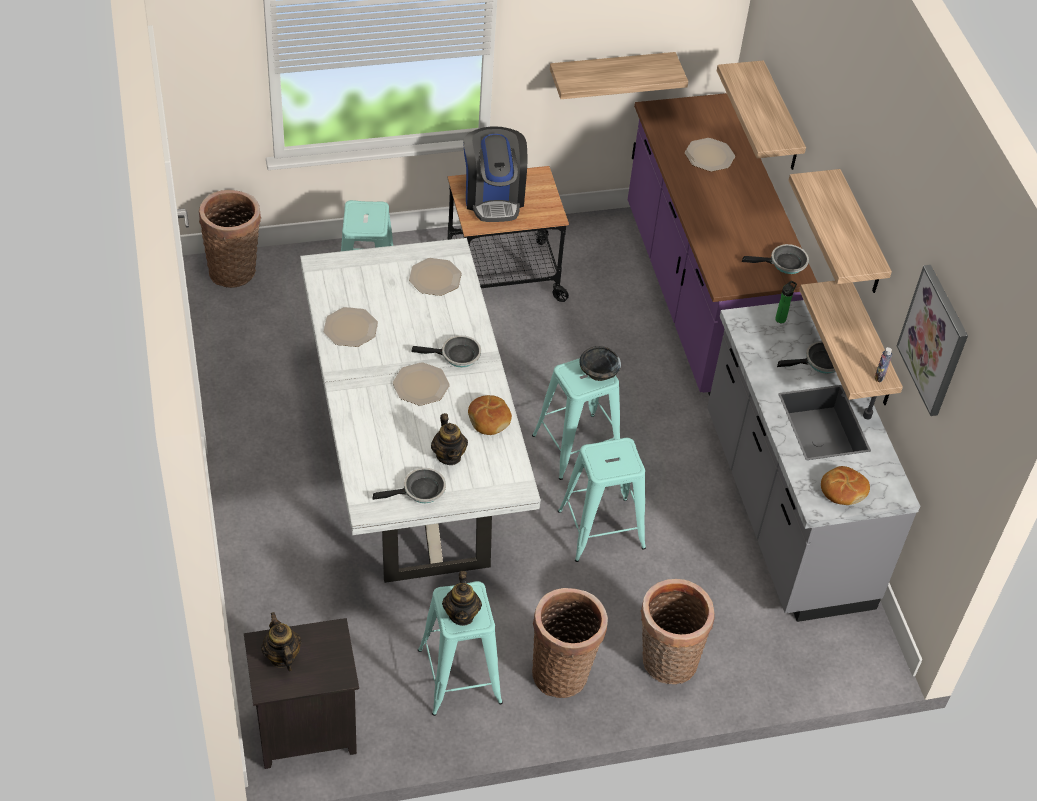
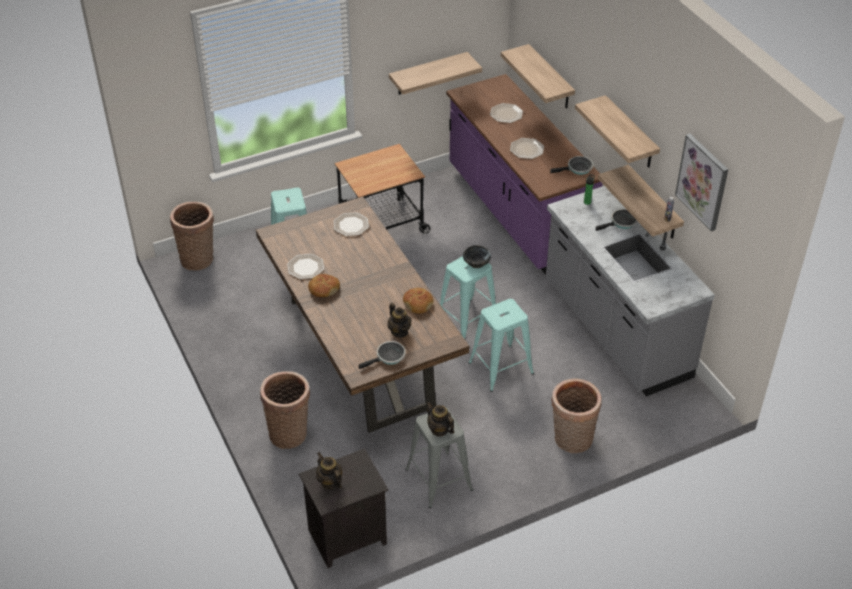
camera: 10 degrees left, 5 degrees down
white dining table [300,238,541,583] -> brown dining table [256,197,470,433]
plate [393,362,450,406] -> plate moved to [510,138,544,159]
frying pan [411,335,481,367] -> none
turquoise stool [418,581,503,716] -> grey stool [405,408,473,508]
teapot [442,571,482,626] -> teapot turned 150 degrees clockwise [427,402,454,437]
coffee machine [463,126,527,222] -> none
basket [532,588,608,698] -> basket moved to [260,371,310,449]
bread [821,466,870,505] -> bread moved to [308,274,340,297]

